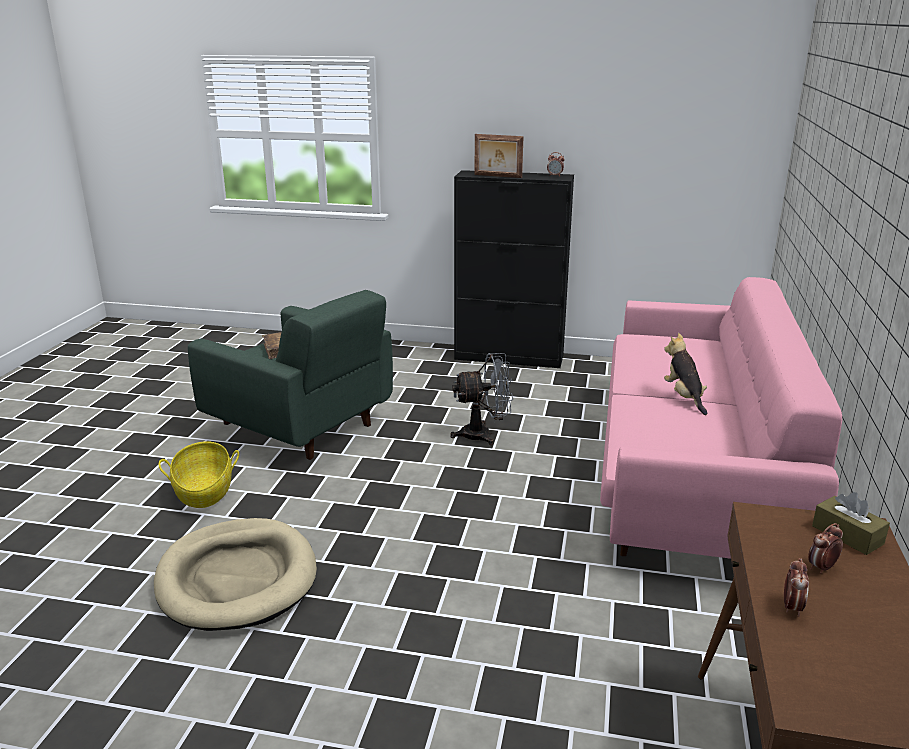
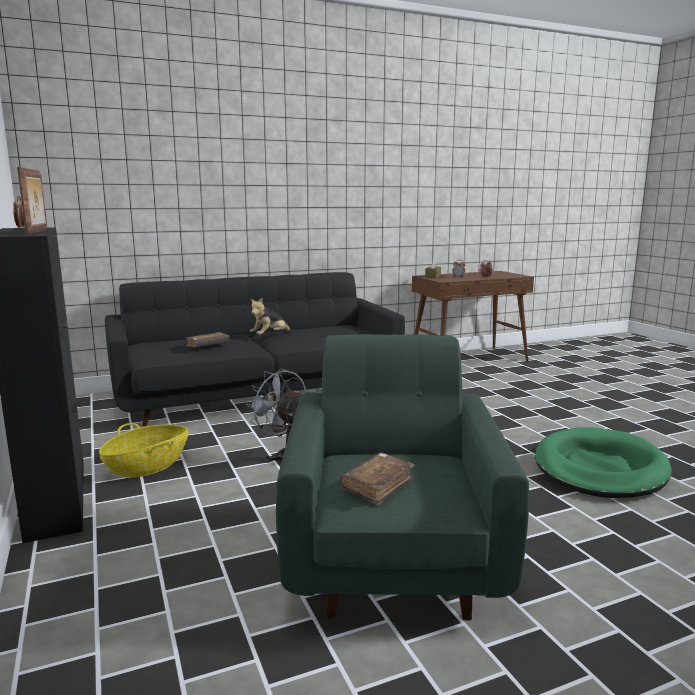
camera: 125 degrees left, 10 degrees down
beige dog bed [154,518,317,631] -> green dog bed [535,427,672,498]
basket [159,441,239,508] -> basket moved to [99,423,188,478]
pink sofa [600,277,842,559] -> black sofa [105,272,405,426]
none -> brown book [185,332,230,347]

